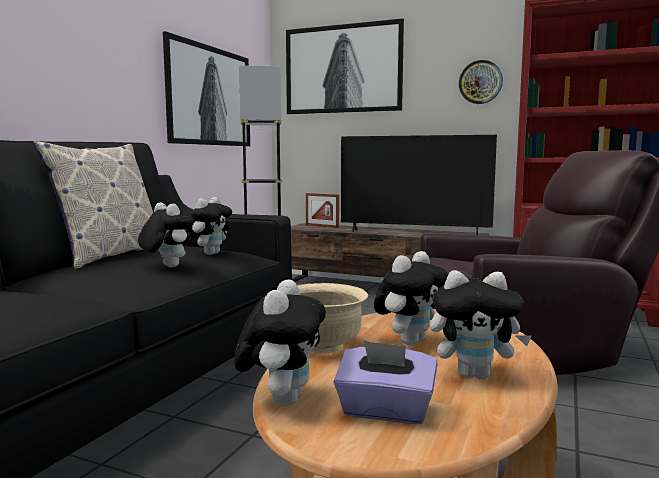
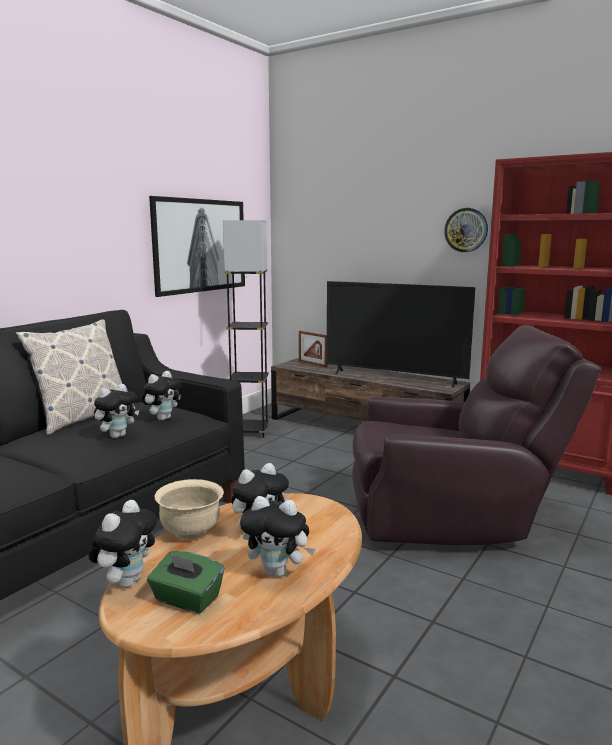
camera: 10 degrees right, 5 degrees up
plush toy [138,202,194,268] -> plush toy turned 75 degrees clockwise [94,384,139,438]
picture [286,18,404,114] -> none
purple tissue box [333,341,438,424] -> green tissue box [147,551,224,613]

